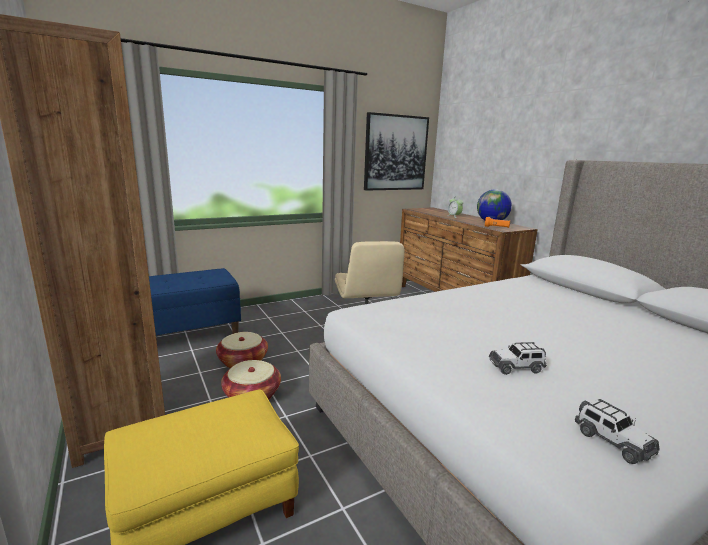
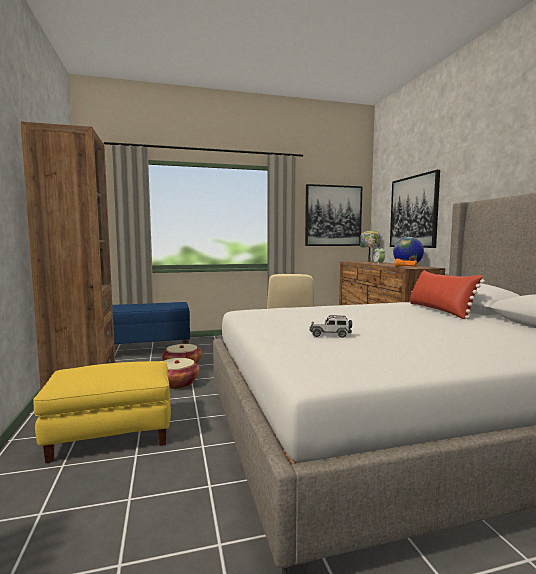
camera: 15 degrees right, 10 degrees down
toy car [575,399,660,464] -> none
none -> table lamp [360,230,381,262]
none -> picture [390,170,440,248]
none -> red pillow [410,270,485,319]

